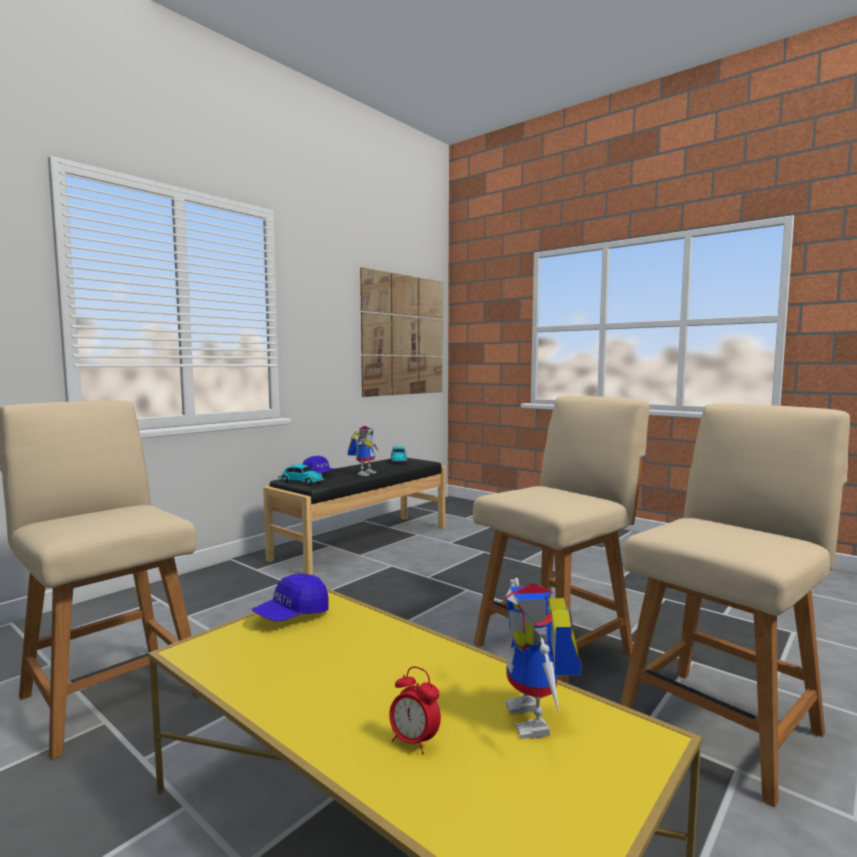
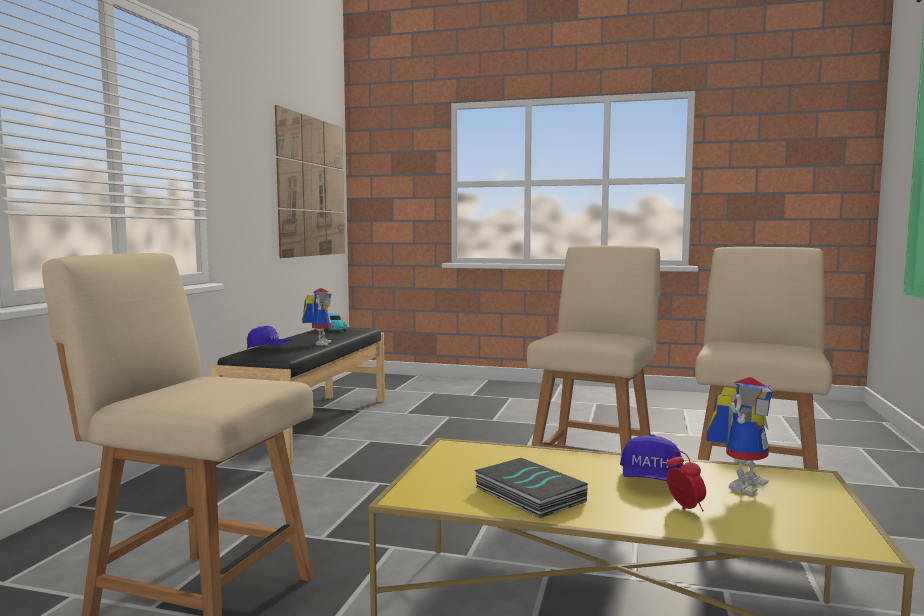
camera: 25 degrees left, 0 degrees up
blue cap [252,574,329,622] -> blue cap moved to [620,435,683,481]
toy car [278,464,324,485] -> none
alarm clock [389,667,441,755] -> alarm clock turned 120 degrees counterclockwise [667,450,706,512]
toy robot [505,578,582,739] -> toy robot turned 105 degrees counterclockwise [706,377,773,495]
none -> book [474,458,588,518]

